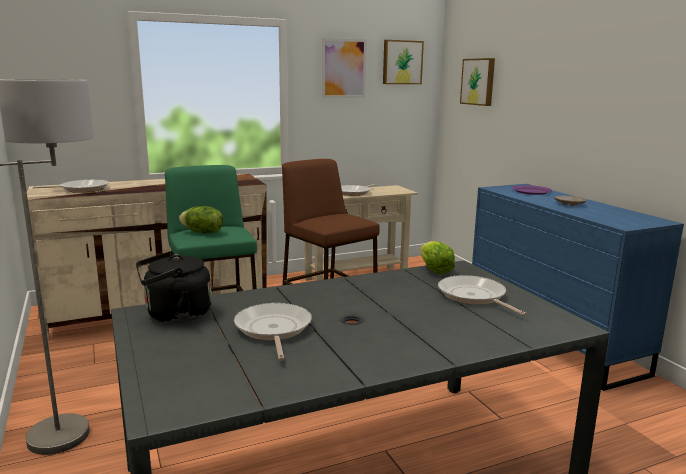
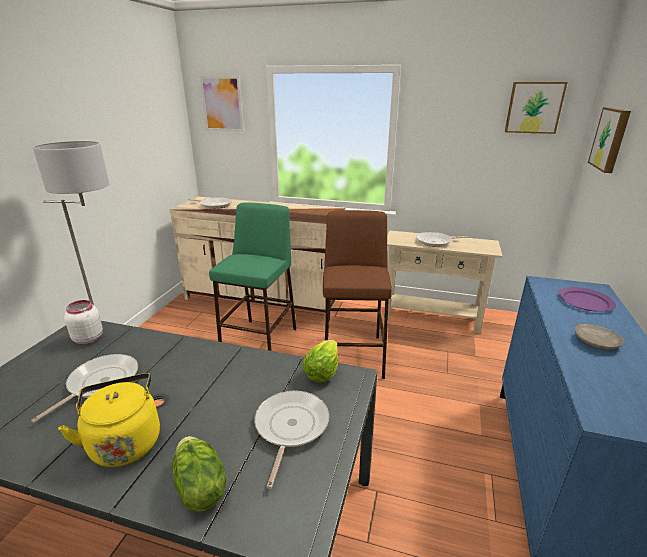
camera: 40 degrees right, 10 degrees up
black kettle [136,251,212,323] -> white jar [64,300,103,345]
lettuce [179,206,223,233] -> lettuce moved to [172,436,226,512]
picture [322,38,367,98] -> picture moved to [200,76,244,132]
none -> yellow kettle [58,373,160,467]

